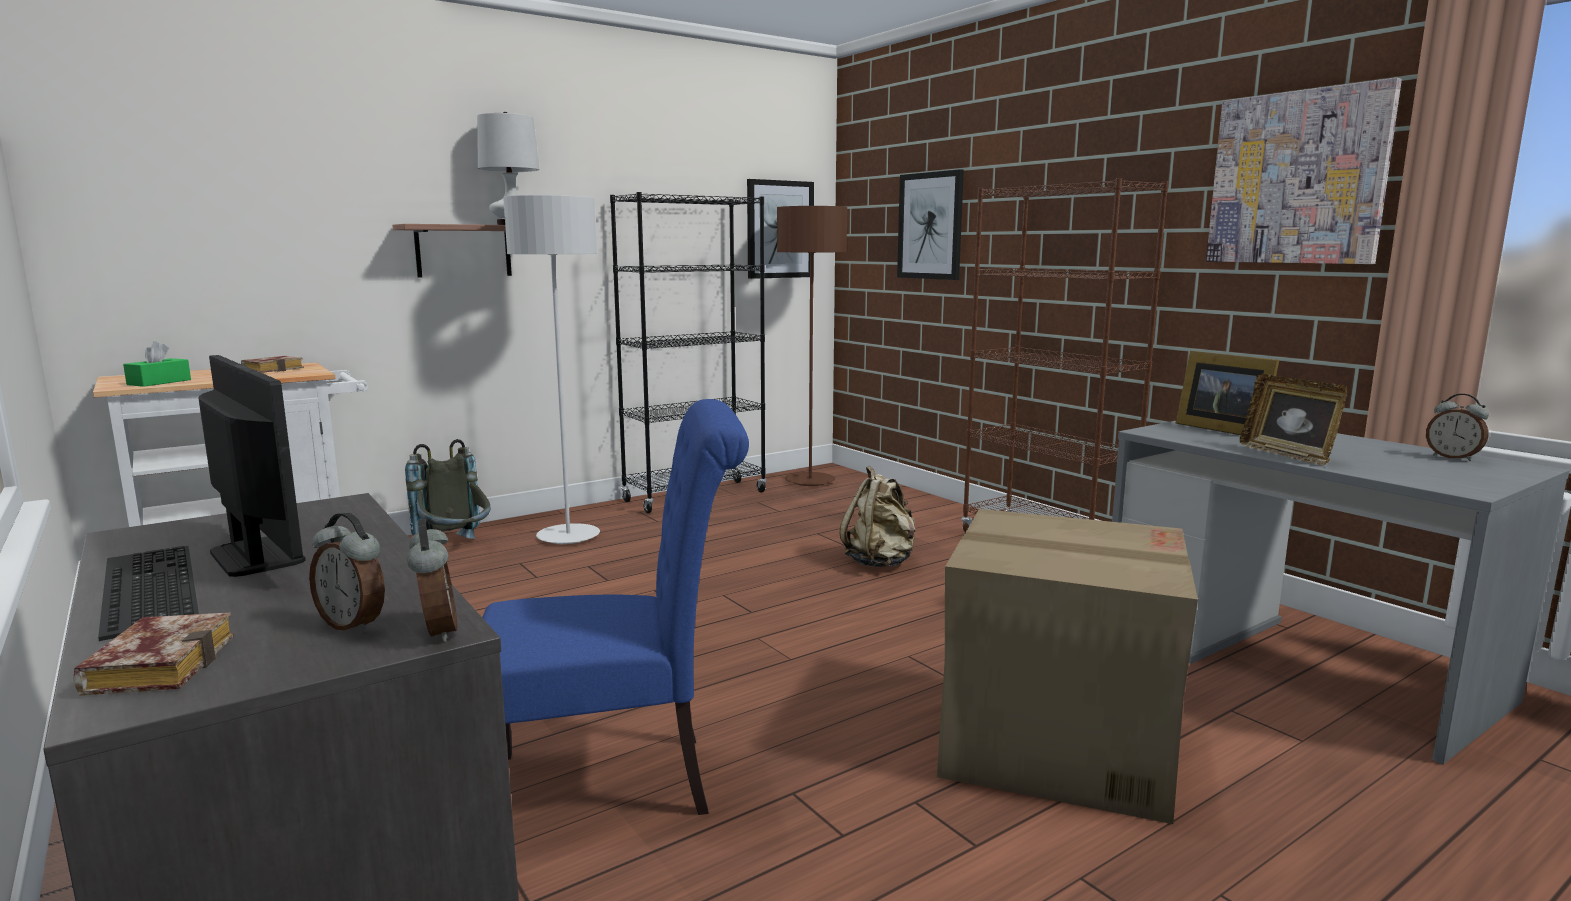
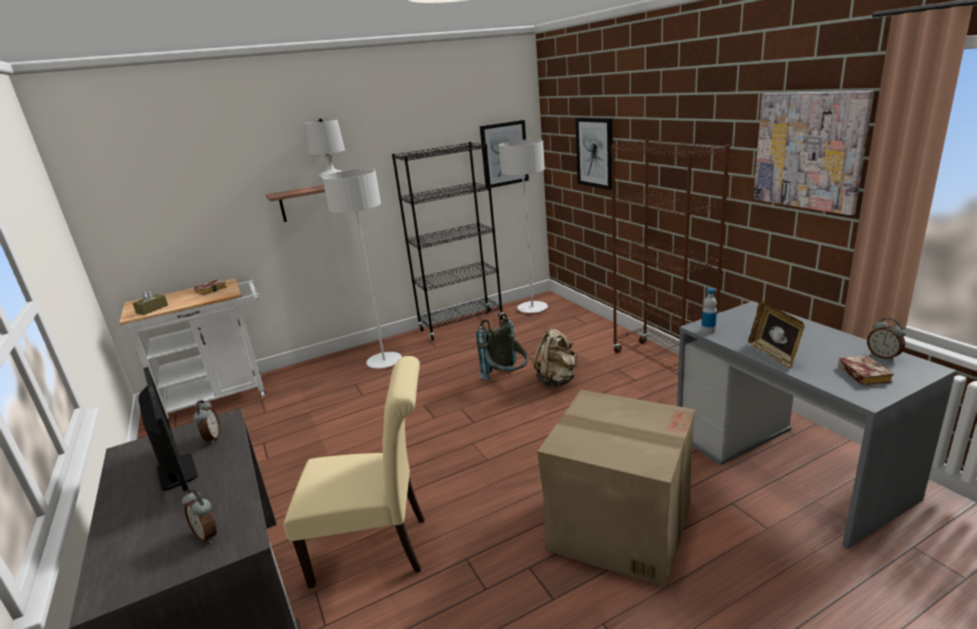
camera: 10 degrees right, 10 degrees up
book [74,612,234,696] -> book moved to [838,355,894,385]
keyboard [98,546,199,641] -> none
green tissue box [123,341,191,387] -> brown tissue box [133,289,168,315]
grey backpack [405,439,490,539] -> grey backpack moved to [476,313,528,380]
alarm clock [407,518,457,642] -> alarm clock moved to [193,400,220,444]
blue chair [482,399,749,815] -> beige chair [284,356,424,588]
brown floor lamp [777,206,847,486] -> grey floor lamp [499,139,548,313]
picture frame [1176,351,1279,435] -> none
none -> bottle [701,288,717,334]

